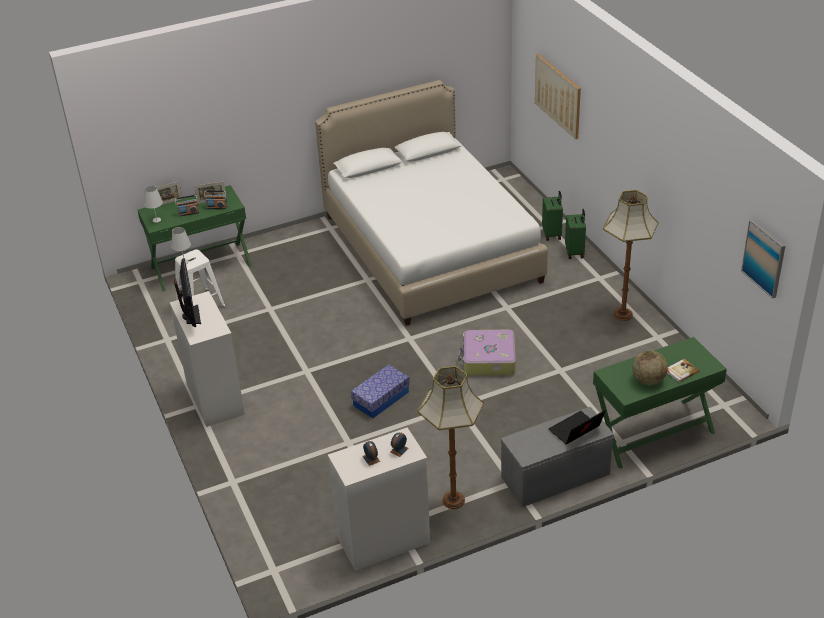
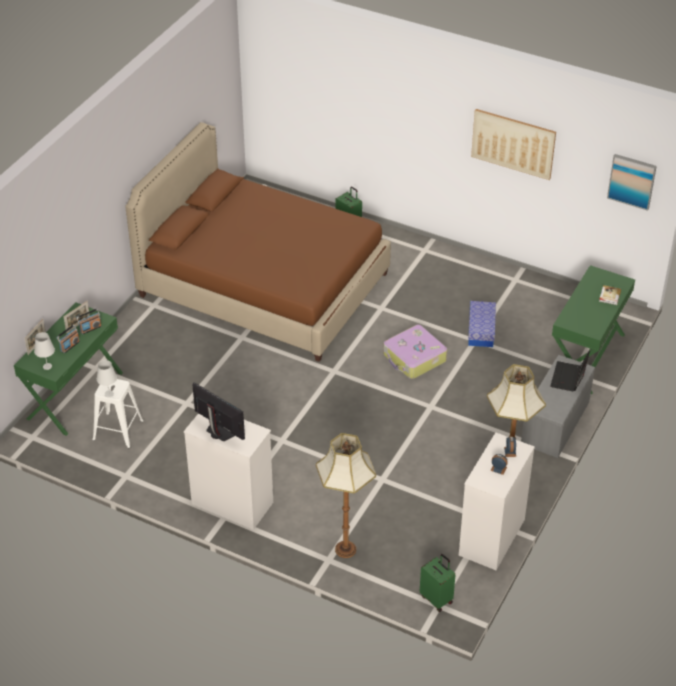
camera: 40 degrees left, 5 degrees up
white bed [315,80,548,326] -> brown bed [125,122,391,362]
storage box [351,365,410,418] -> storage box moved to [468,301,496,347]
picture [535,54,581,139] -> picture moved to [471,109,556,180]
green suitcase [565,209,586,259] -> green suitcase moved to [420,554,455,612]
floor lamp [603,190,658,321] -> floor lamp moved to [316,433,376,558]
globe [632,350,668,385] -> none

